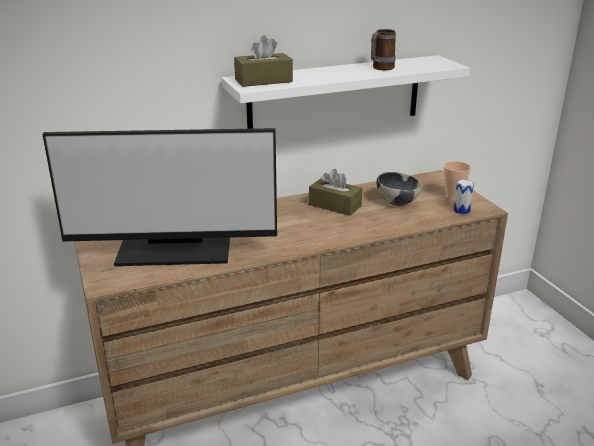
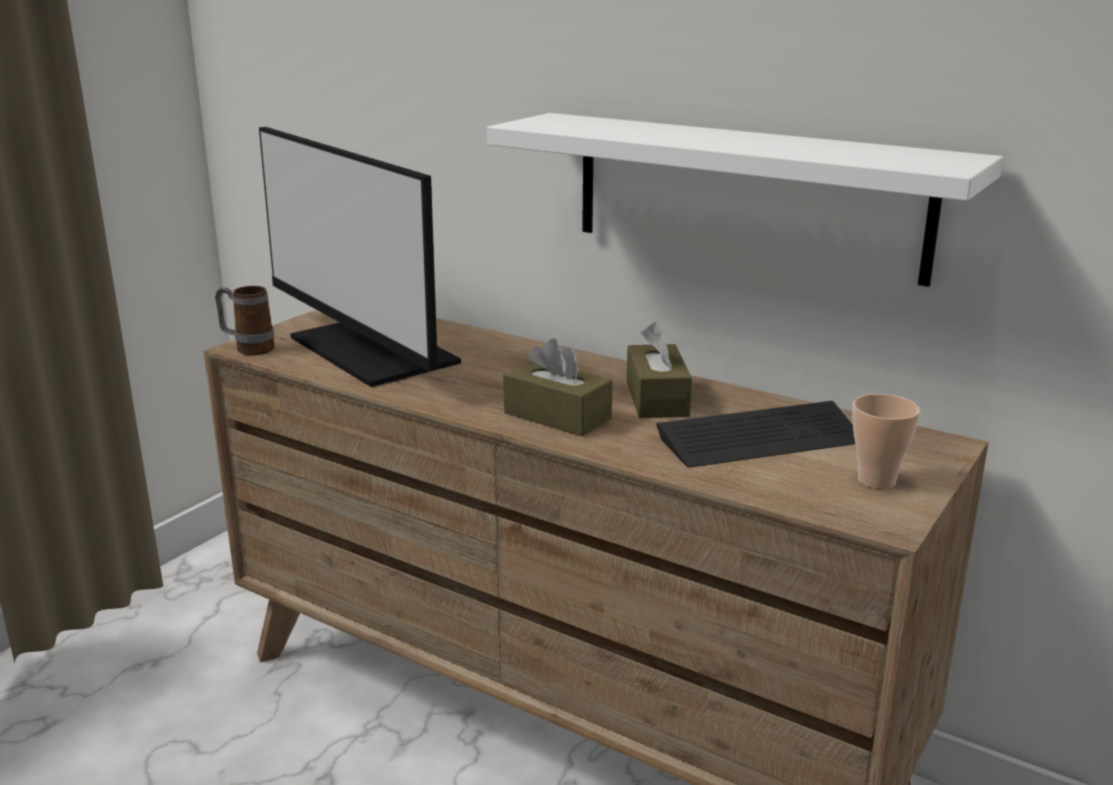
camera: 55 degrees right, 5 degrees down
brown tissue box [234,35,293,87] -> brown tissue box moved to [503,338,613,436]
mug [371,29,396,70] -> mug moved to [215,286,275,355]
bowl [377,172,422,206] -> keyboard [656,401,855,467]
can [453,179,474,215] -> none

